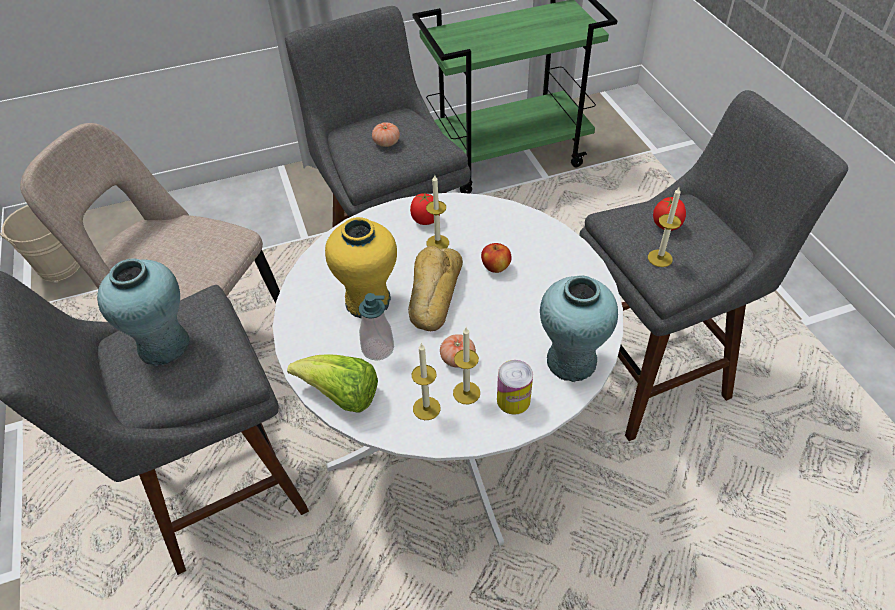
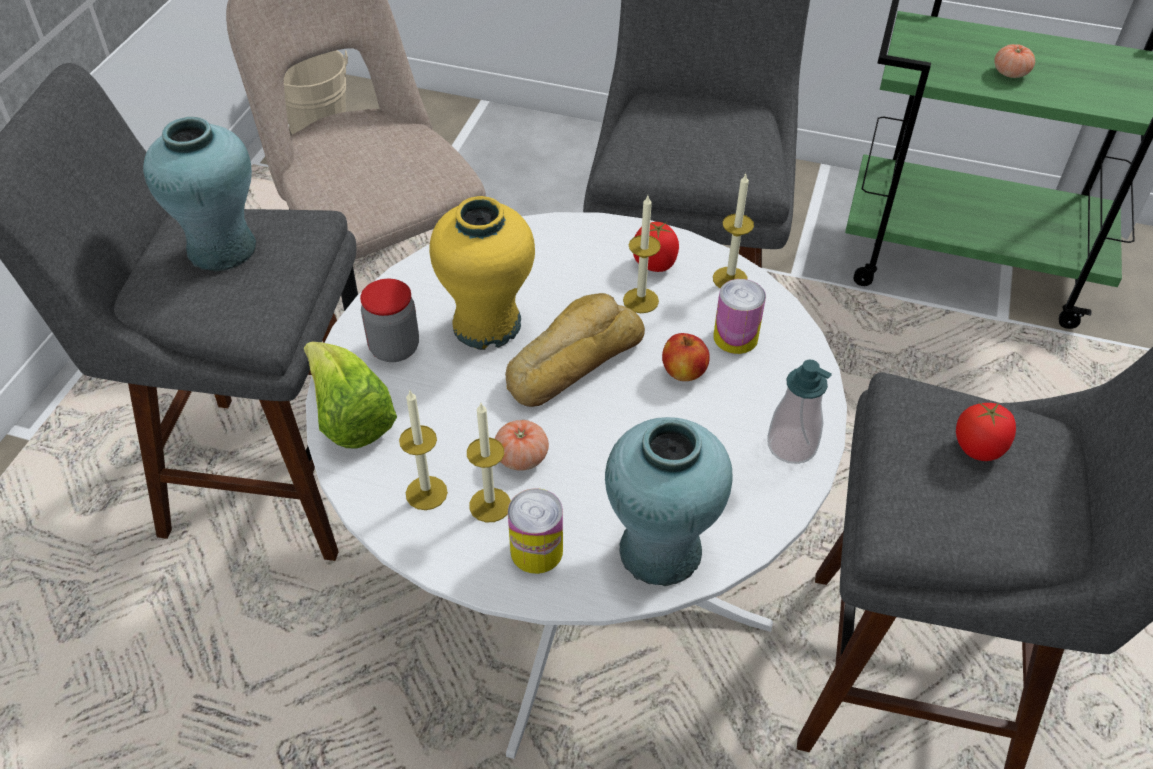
camera: 35 degrees right, 0 degrees up
soap dispenser [359,293,394,361] -> soap dispenser moved to [767,360,832,464]
tomato [372,122,400,147] -> tomato moved to [994,44,1035,78]
candle [648,187,681,267] -> candle moved to [713,173,754,288]
none -> jar [360,279,419,362]
none -> can [713,279,766,354]

